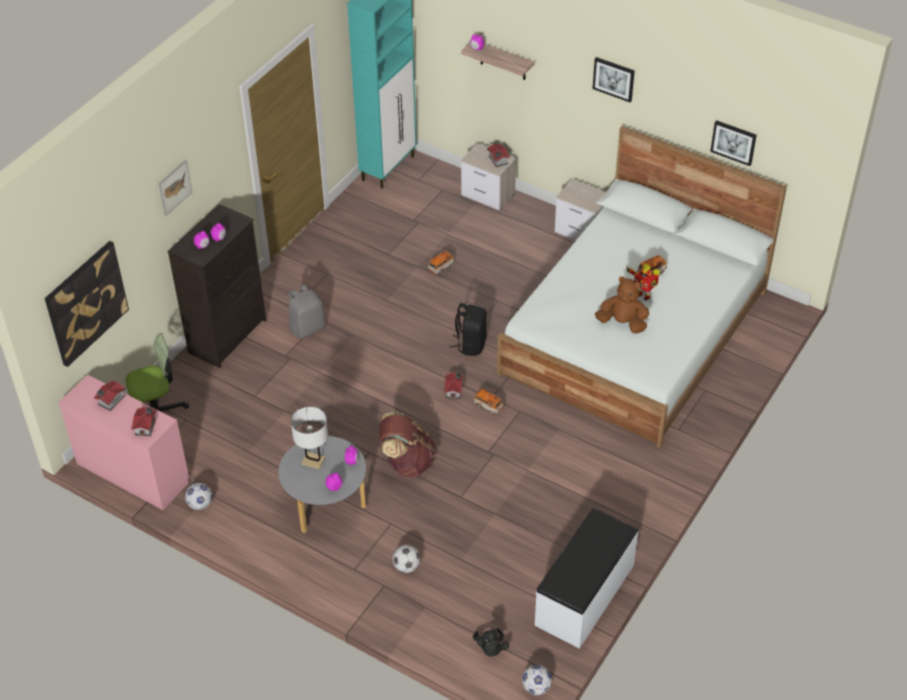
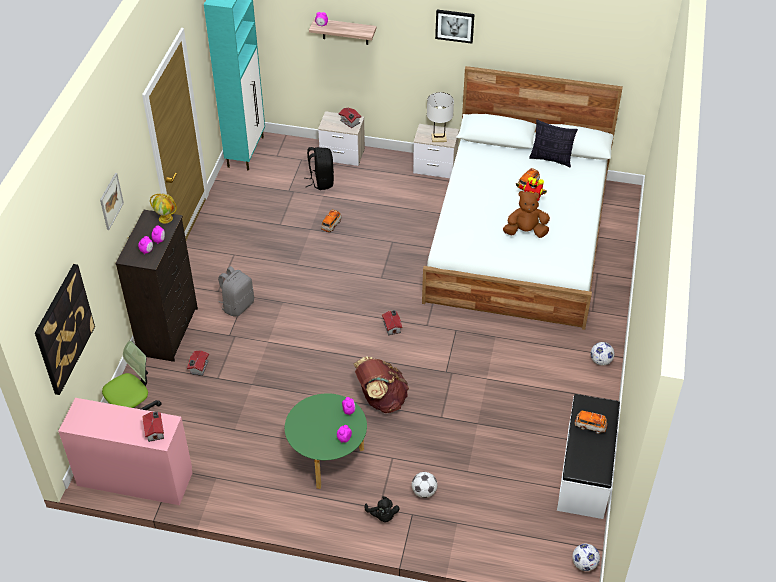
camera: 20 degrees left, 0 degrees up
toy house [94,381,125,411] -> toy house moved to [187,350,209,376]
football [185,483,212,510] -> football moved to [591,342,615,365]
grey coffee table [278,436,366,534] -> green coffee table [285,393,367,489]
white table lamp [291,406,328,469] -> white table lamp moved to [427,92,454,142]
black backpack [450,303,487,356] -> black backpack moved to [304,147,334,190]
toy car [473,389,504,415] -> toy car moved to [575,411,607,434]
black plush toy [473,628,509,656] -> black plush toy moved to [365,496,400,522]
picture [710,120,757,166] -> none
none -> globe [150,194,177,223]
none -> pillow [529,120,578,168]

